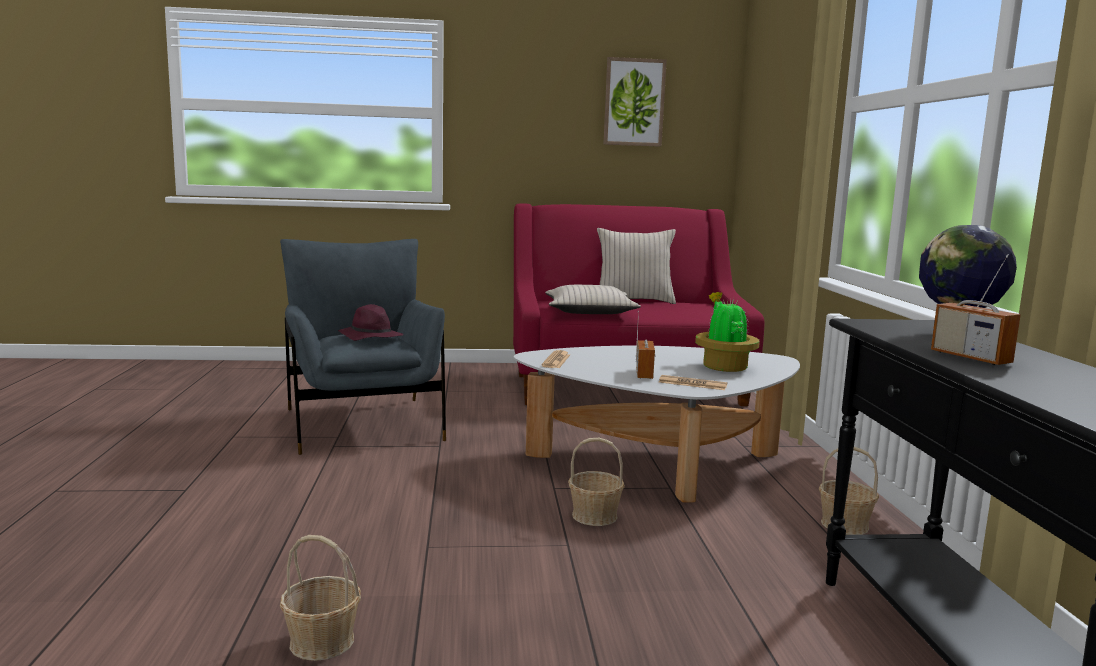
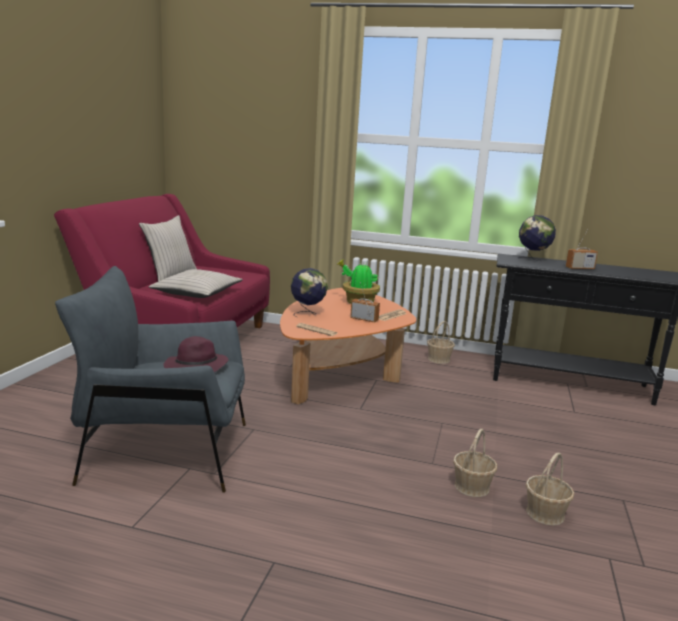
camera: 70 degrees left, 5 degrees up
white coffee table [514,345,800,502] -> orange coffee table [280,288,416,404]
basket [568,438,625,526] -> basket moved to [453,429,497,497]
picture [603,57,667,147] -> none
none -> globe [291,268,328,317]

